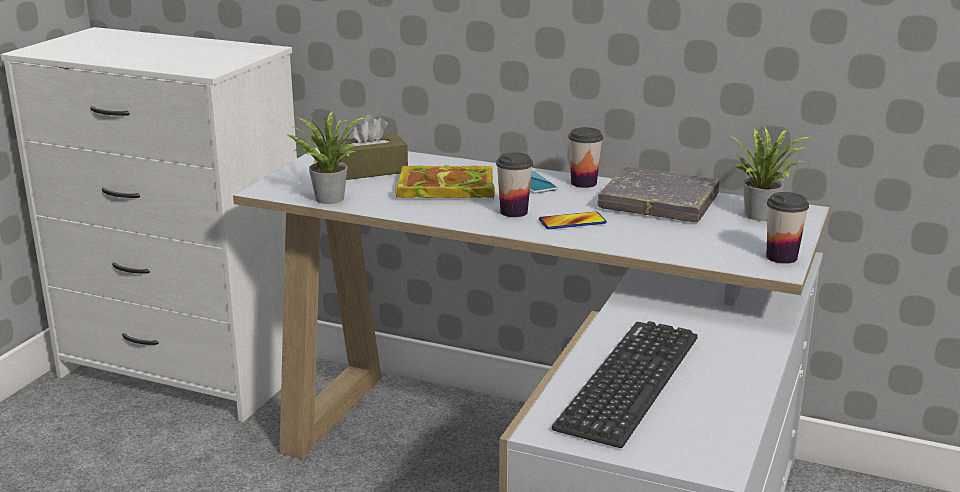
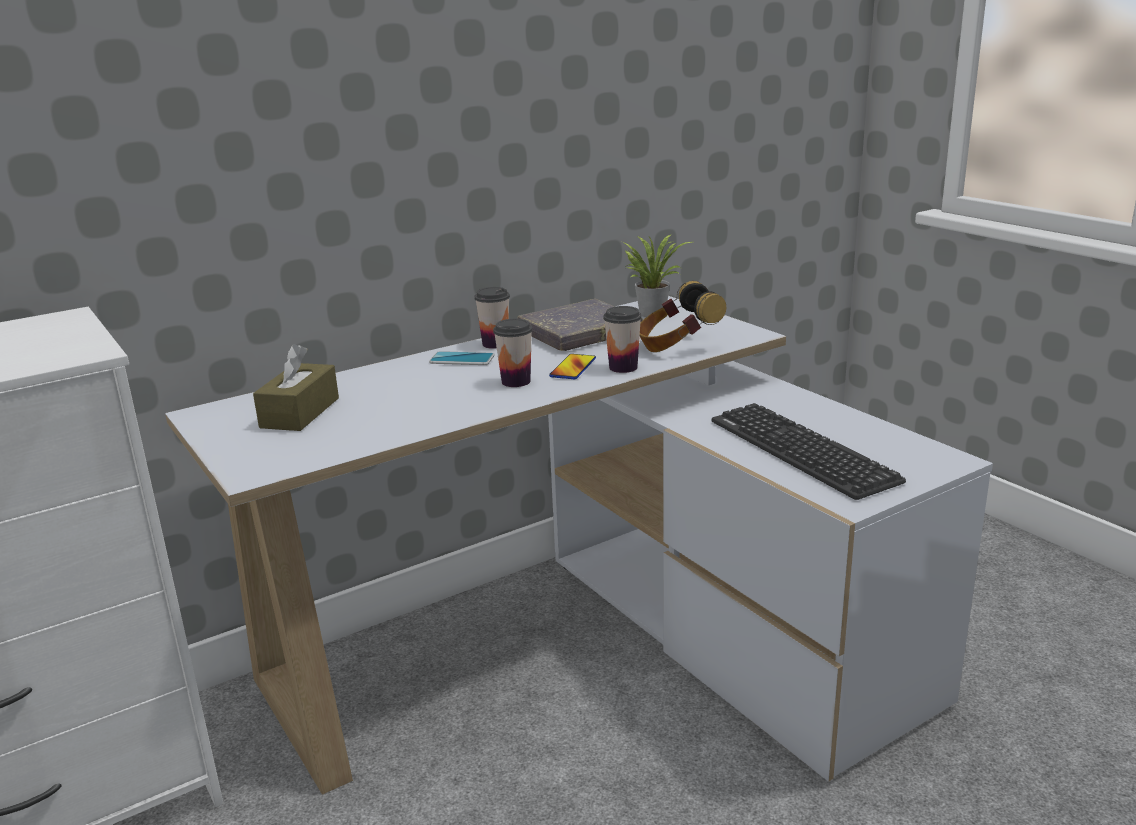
camera: 55 degrees left, 0 degrees up
potted plant [288,111,367,204] -> none
book [396,165,495,199] -> none
cup [766,192,809,264] -> cup moved to [603,306,642,373]
none -> headphones [640,281,726,352]

